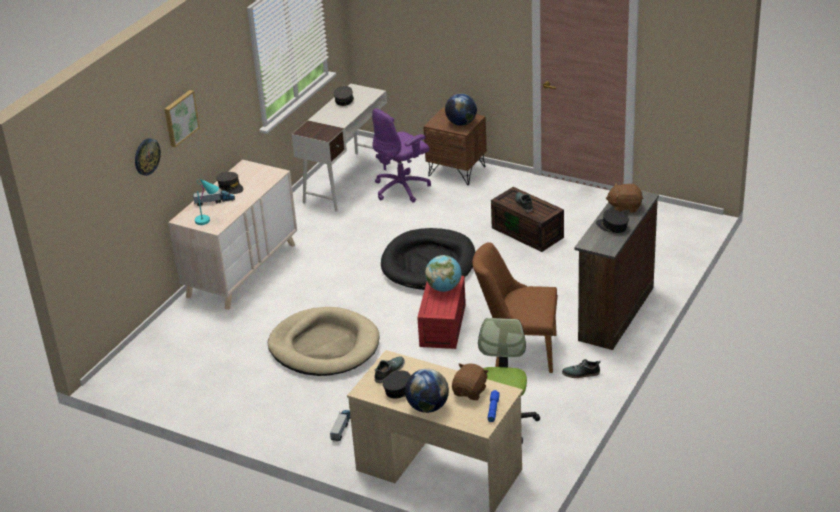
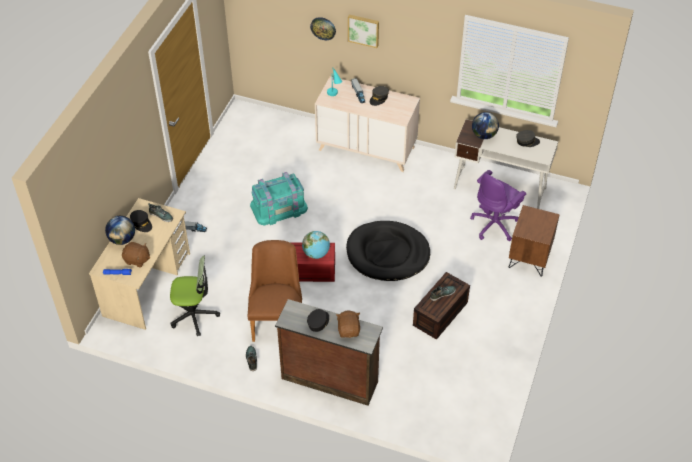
camera: 80 degrees right, 15 degrees up
beige dog bed [268,307,379,376] -> turquoise storage box [250,172,308,226]
purple office chair [372,108,431,202] -> purple office chair turned 90 degrees counterclockwise [470,170,526,241]
globe [445,93,477,125] -> globe moved to [472,112,499,139]

